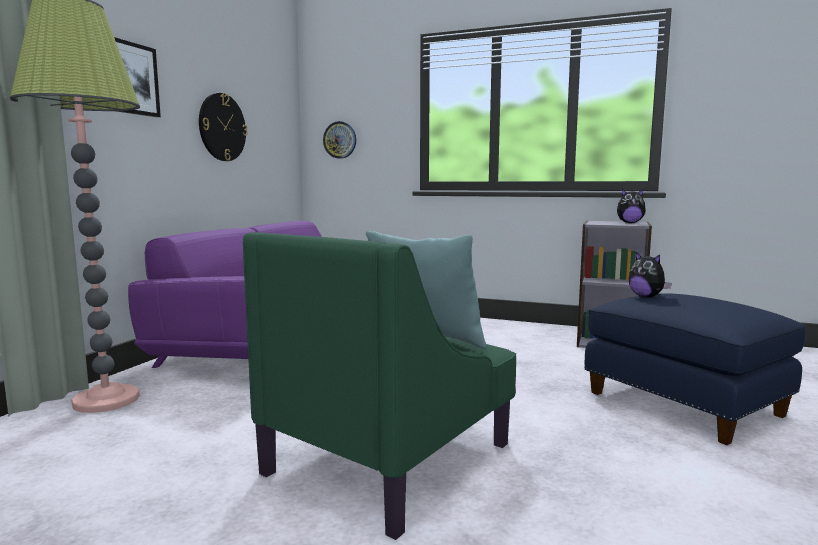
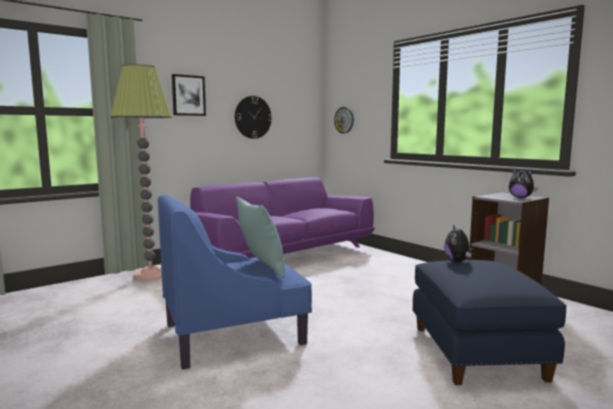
camera: 30 degrees right, 0 degrees up
green armchair [243,232,516,540] -> blue armchair [158,195,312,370]

